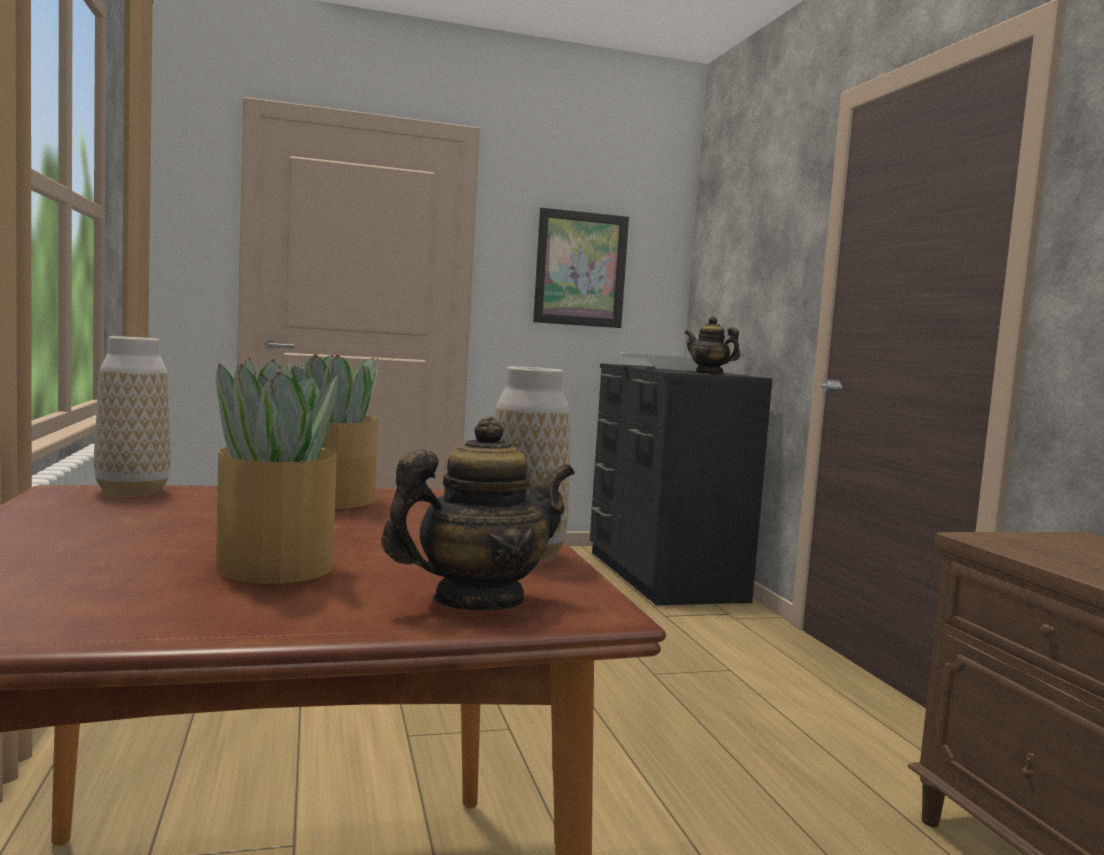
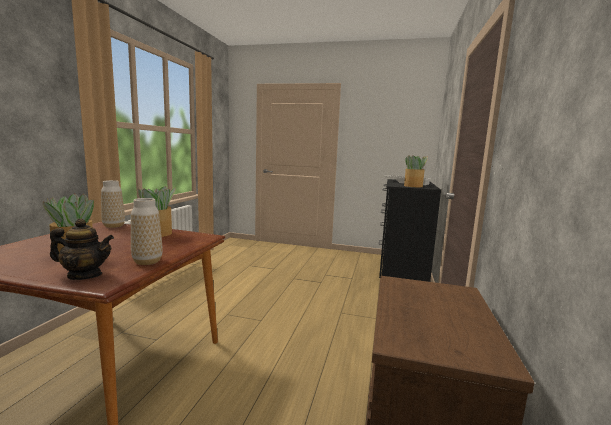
camera: 30 degrees right, 5 degrees up
picture [533,208,629,328] -> none
teapot [685,316,740,374] -> potted plant [404,155,428,187]

